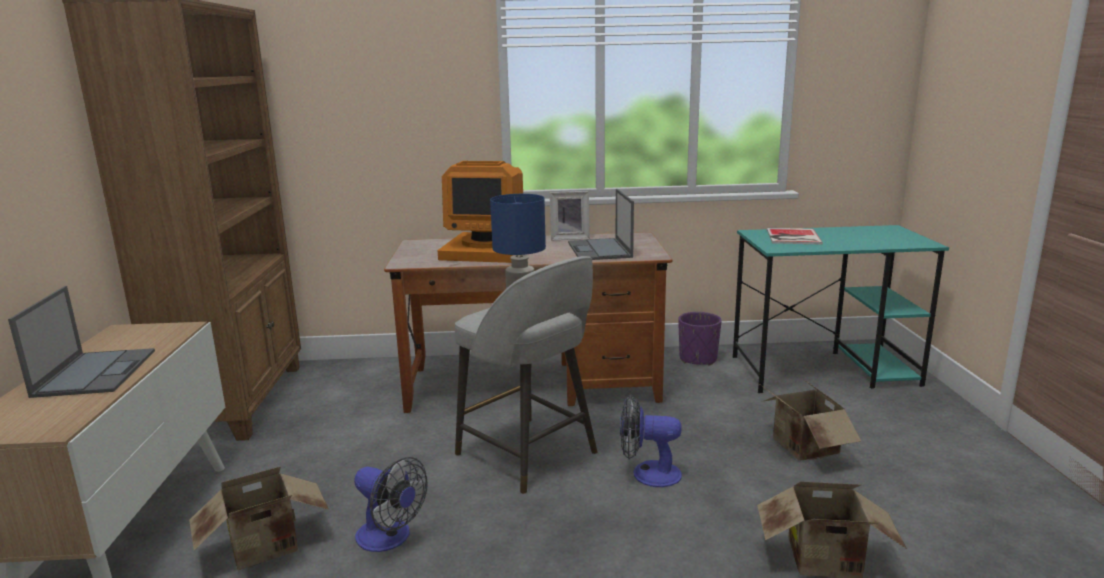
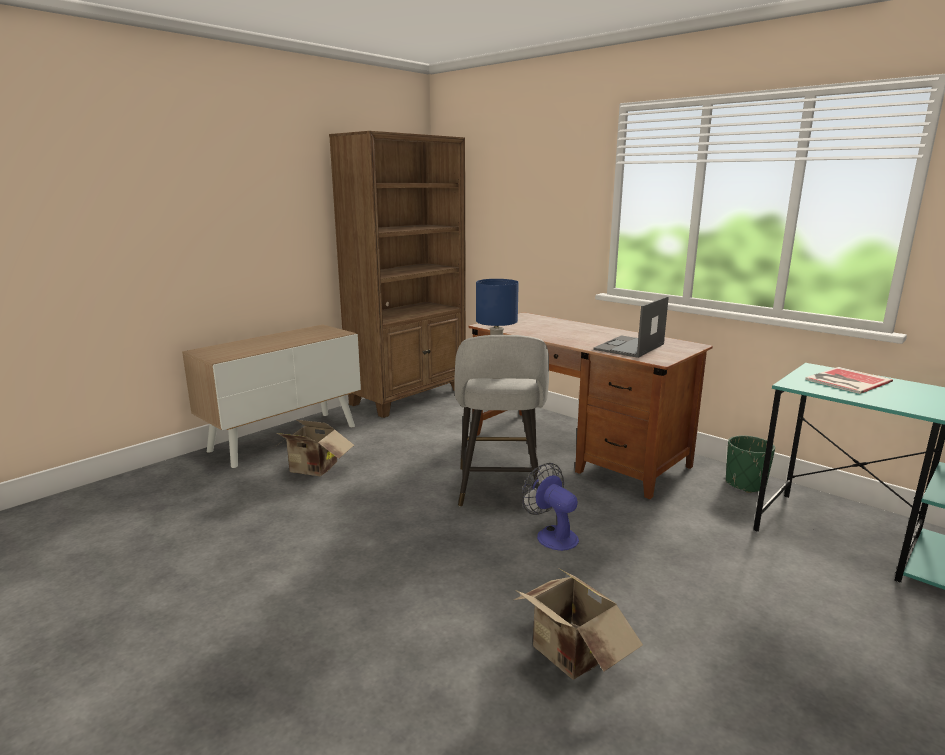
camera: 45 degrees right, 0 degrees up
laptop [8,286,155,398] -> none
fan [354,457,428,552] -> none
monitor [437,161,523,263] -> none
picture frame [550,191,590,240] -> none
purple planter [678,312,722,366] -> green planter [726,435,775,493]
cardboard box [758,377,861,461] -> none

